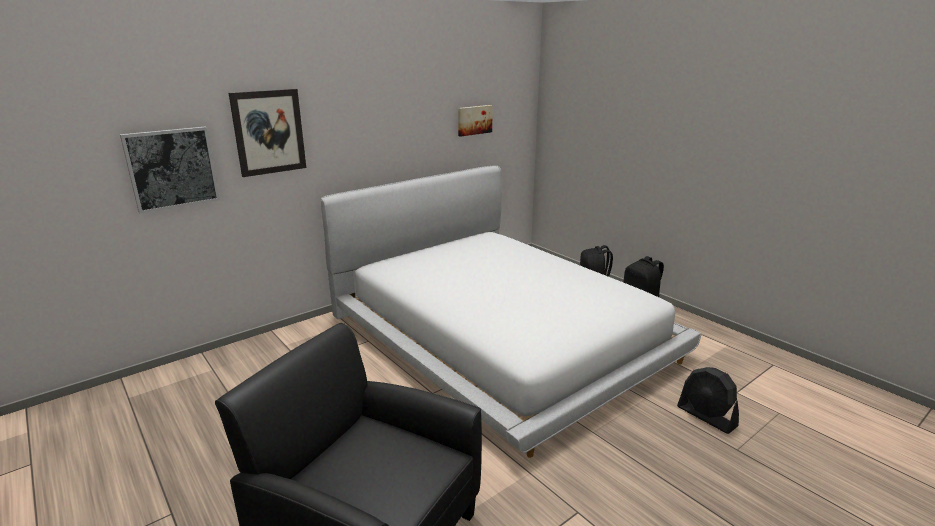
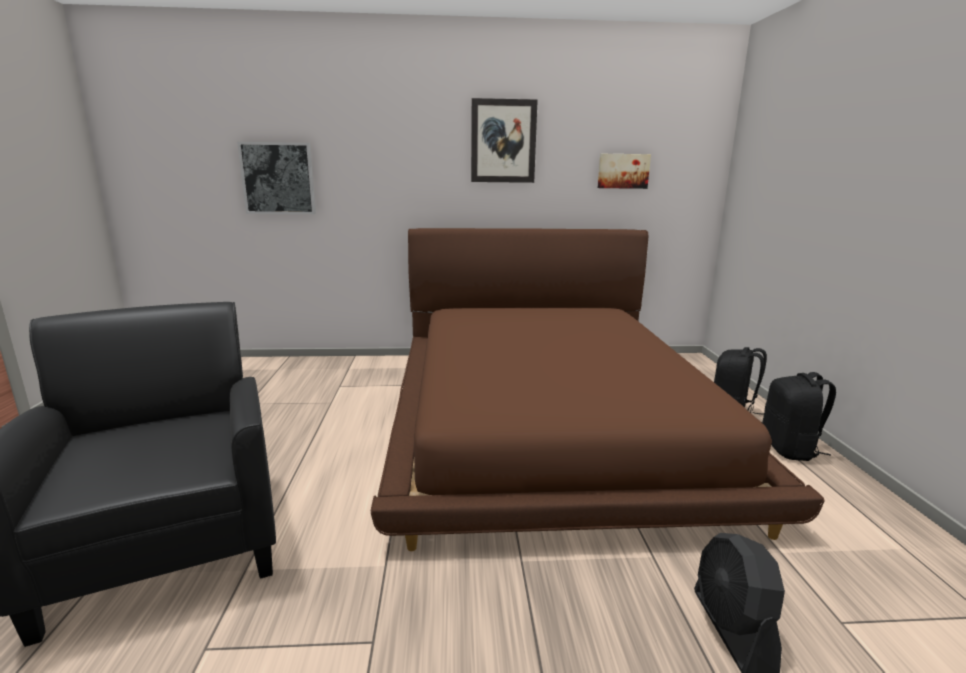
camera: 35 degrees right, 5 degrees down
picture [229,89,306,177] -> picture moved to [471,98,538,183]
white bed [321,166,702,458] -> brown bed [371,228,825,551]

